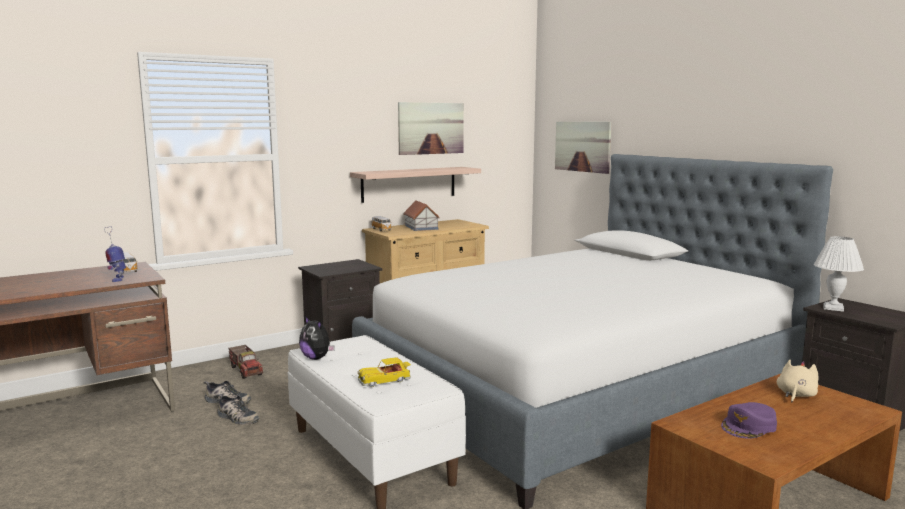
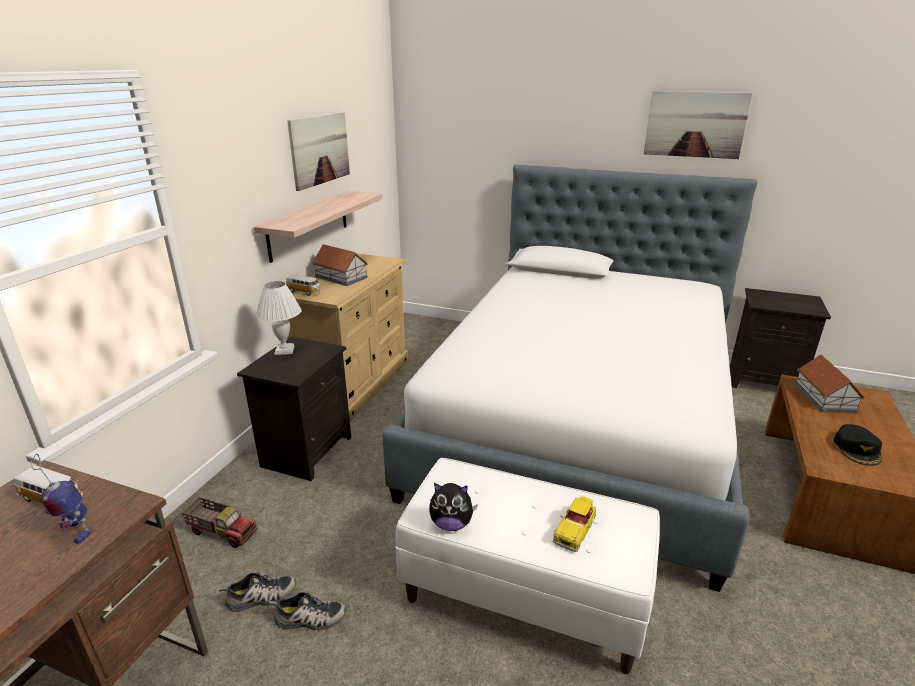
camera: 35 degrees left, 15 degrees up
picture [555,122,612,174] -> picture moved to [644,91,753,159]
purple cap [721,402,777,439] -> black cap [834,424,882,466]
beige plush toy [777,360,819,402] -> toy house [795,355,865,413]
white table lamp [814,236,864,312] -> white table lamp moved to [256,281,301,355]

